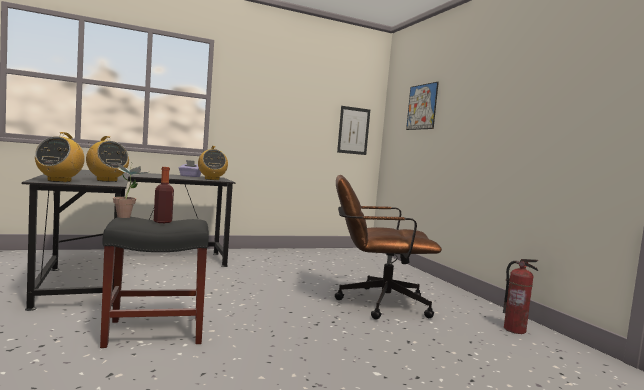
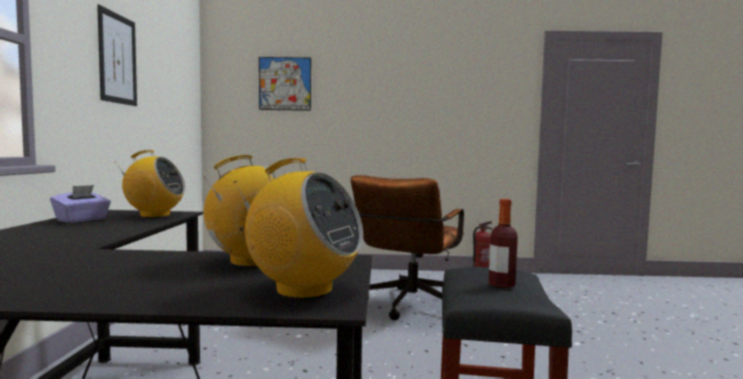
camera: 65 degrees left, 0 degrees up
potted plant [113,162,149,218] -> none
picture [337,106,370,155] -> picture moved to [97,5,137,106]

